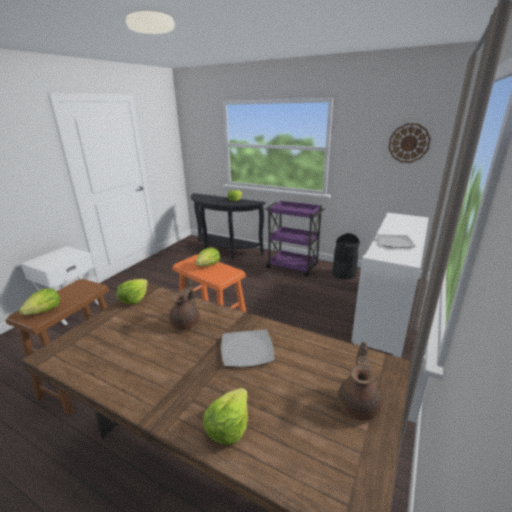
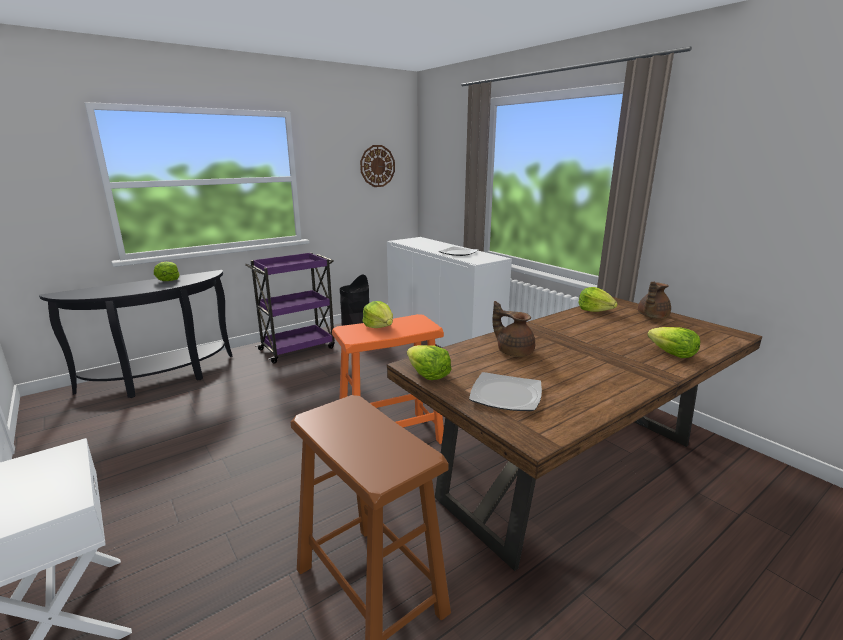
camera: 65 degrees left, 5 degrees down
lettuce [19,288,60,315] -> lettuce moved to [578,287,618,312]
plate [221,330,274,367] -> plate moved to [469,372,542,411]
brown teapot [338,342,382,420] -> brown teapot turned 90 degrees counterclockwise [638,282,671,318]

